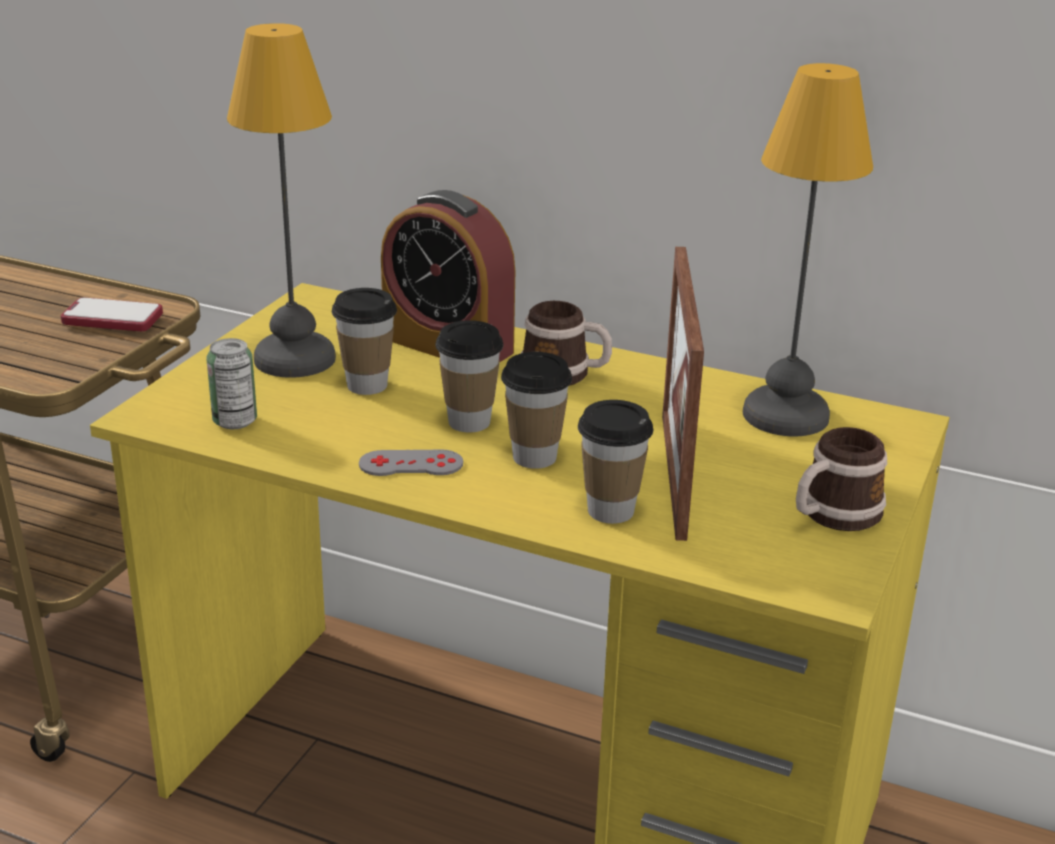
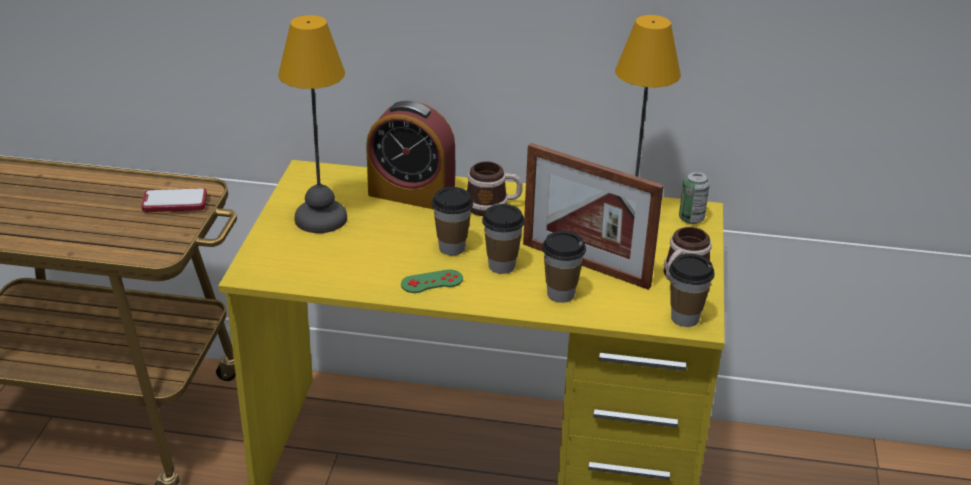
camera: 15 degrees left, 5 degrees up
can [207,338,257,429] -> can moved to [679,171,710,224]
cup [332,288,397,395] -> cup moved to [669,254,715,327]
grey game controller [359,450,463,476] -> green game controller [401,269,463,293]
picture frame [662,247,704,541] -> picture frame turned 45 degrees counterclockwise [523,143,664,290]

